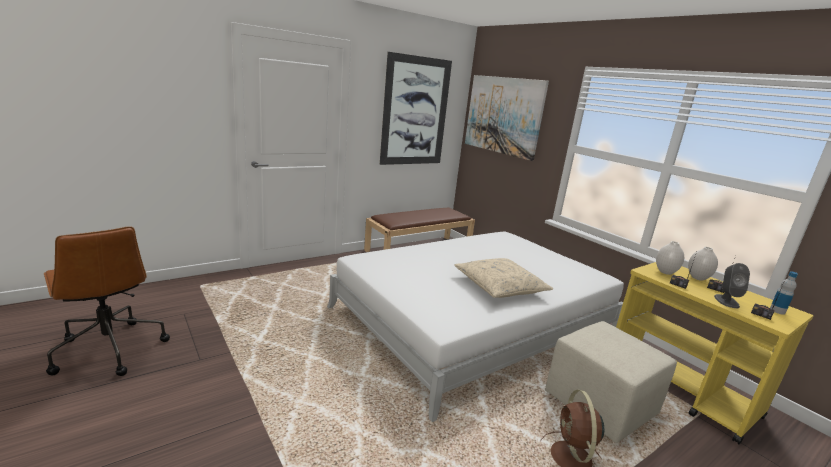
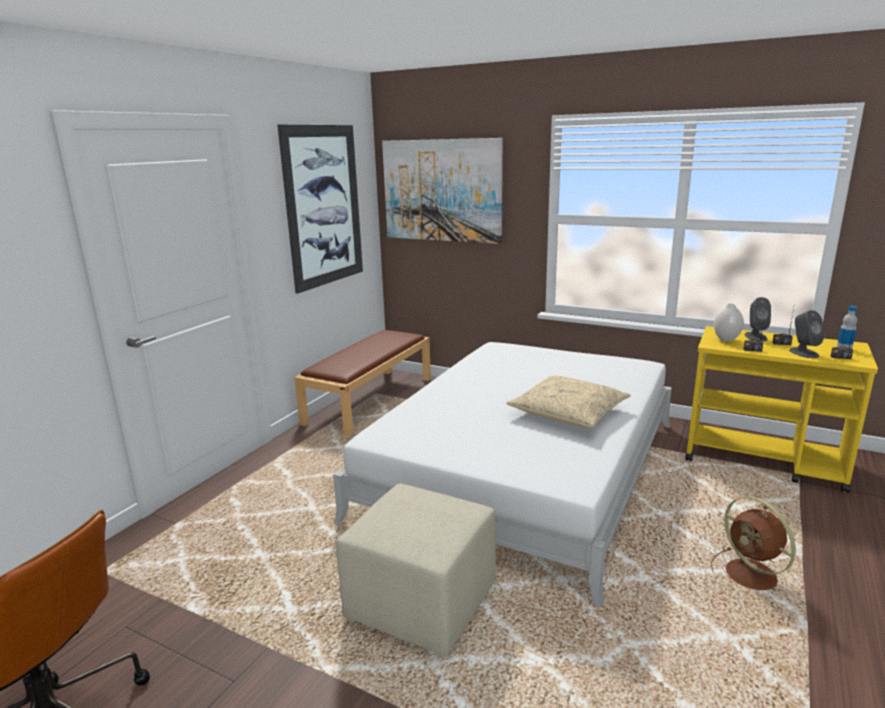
camera: 25 degrees left, 0 degrees up
beige ottoman [545,321,677,443] -> beige ottoman moved to [336,483,496,656]
white vase [688,247,718,281] -> grey speaker [744,297,771,341]

